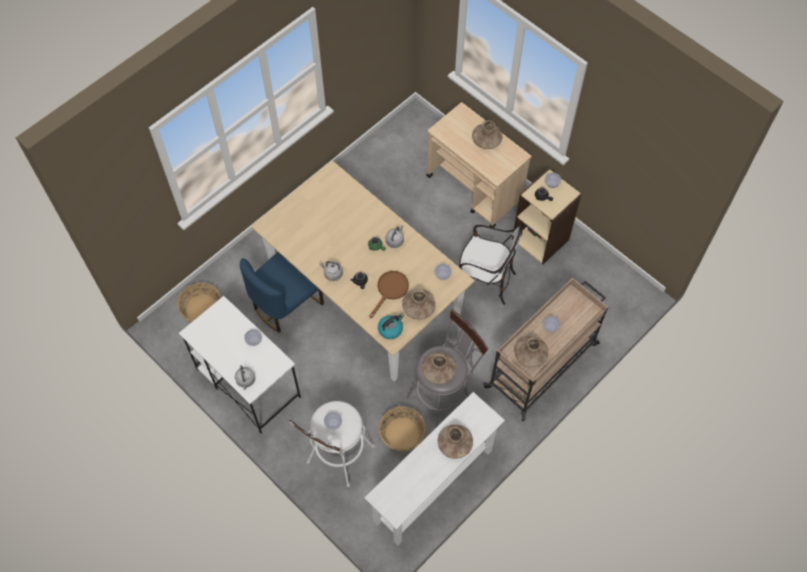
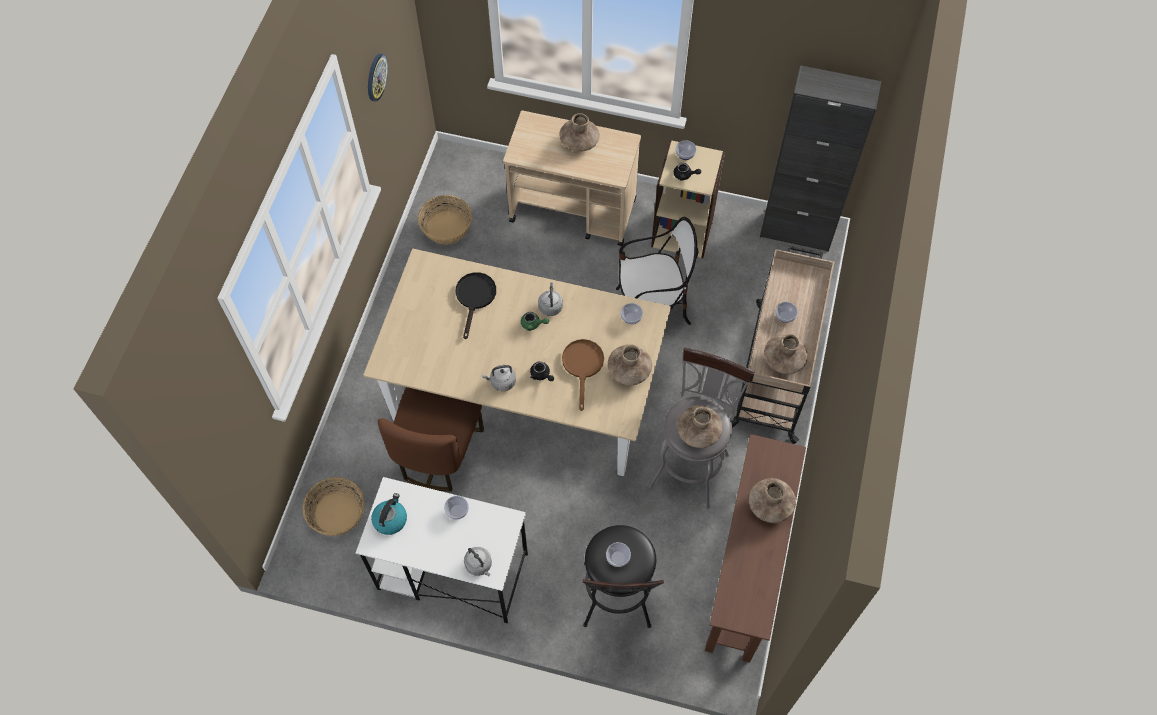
camera: 30 degrees left, 0 degrees up
blue chair [240,252,324,332] -> brown chair [378,387,484,492]
white stool [289,401,375,487] -> black stool [582,525,664,628]
white console table [365,392,505,546] -> brown console table [705,434,806,663]
kettle [378,314,404,339] -> kettle moved to [371,493,407,535]
basket [379,406,426,451] -> basket moved to [418,195,472,244]
none -> wall clock [368,54,388,102]
none -> black frying pan [455,272,496,339]
none -> black cabinet [760,65,881,252]

